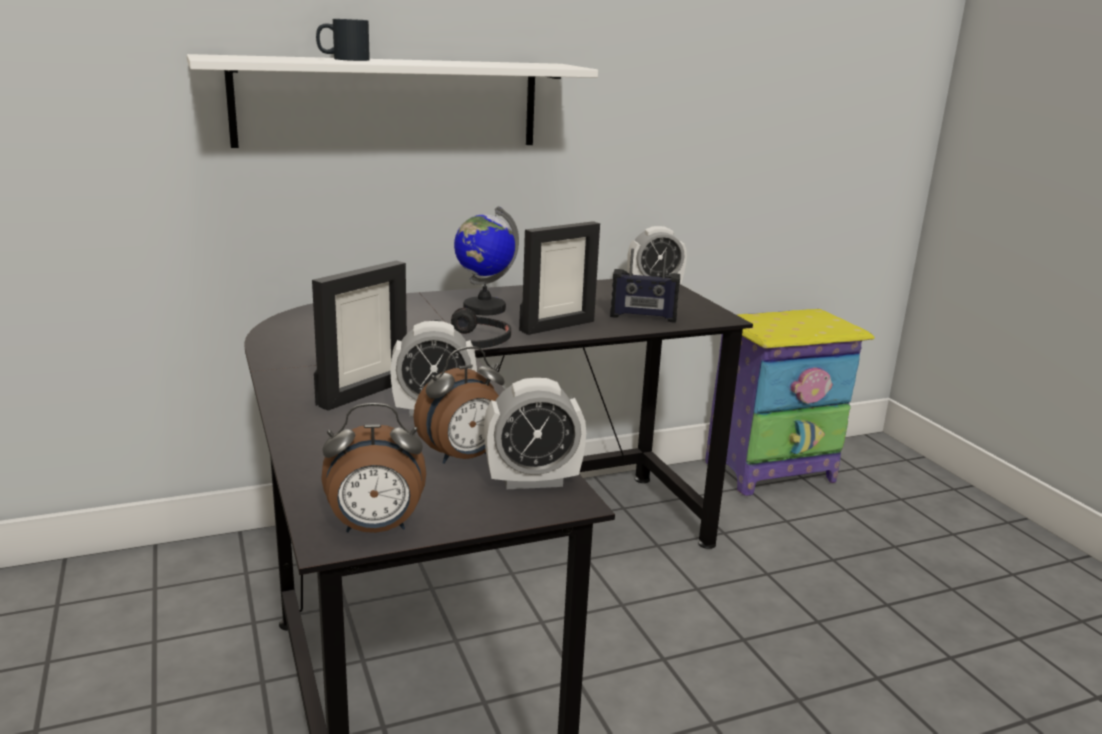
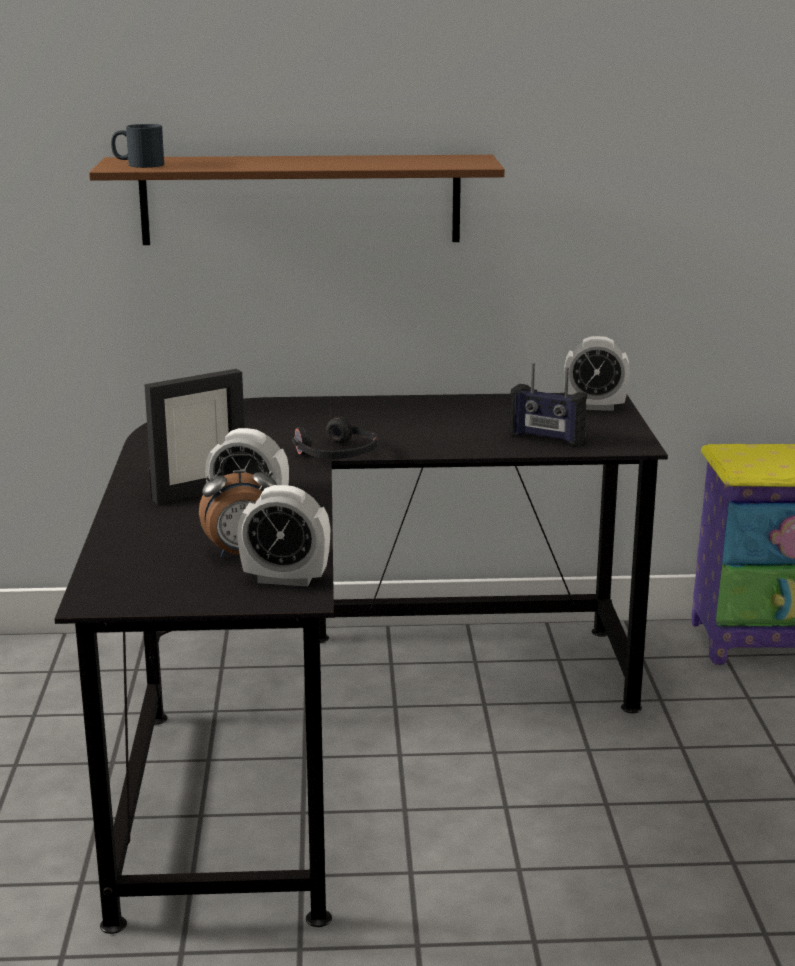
camera: 20 degrees right, 0 degrees up
white shelf [187,54,598,148] -> brown shelf [89,155,505,245]
black mug [316,19,370,61] -> black mug moved to [111,124,164,168]
alarm clock [321,403,426,533] -> none
globe [454,206,519,315] -> none
picture frame [519,221,600,335] -> none

